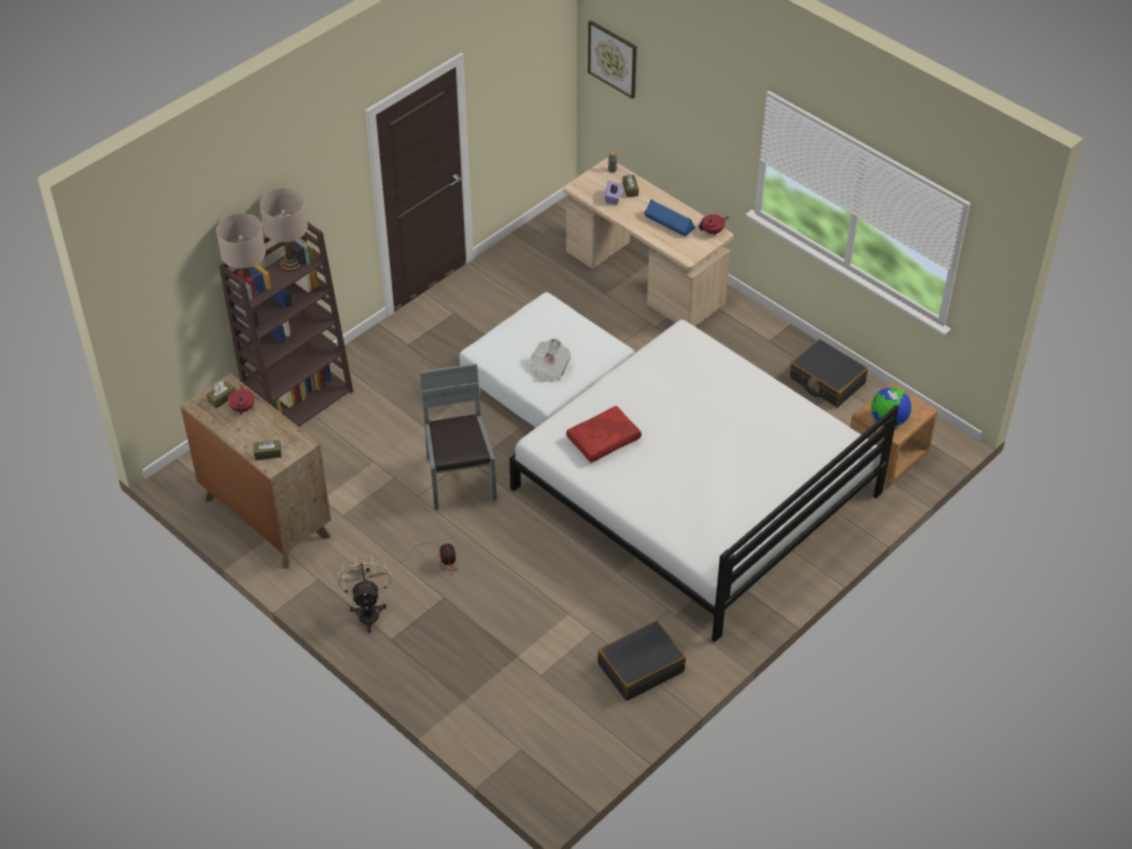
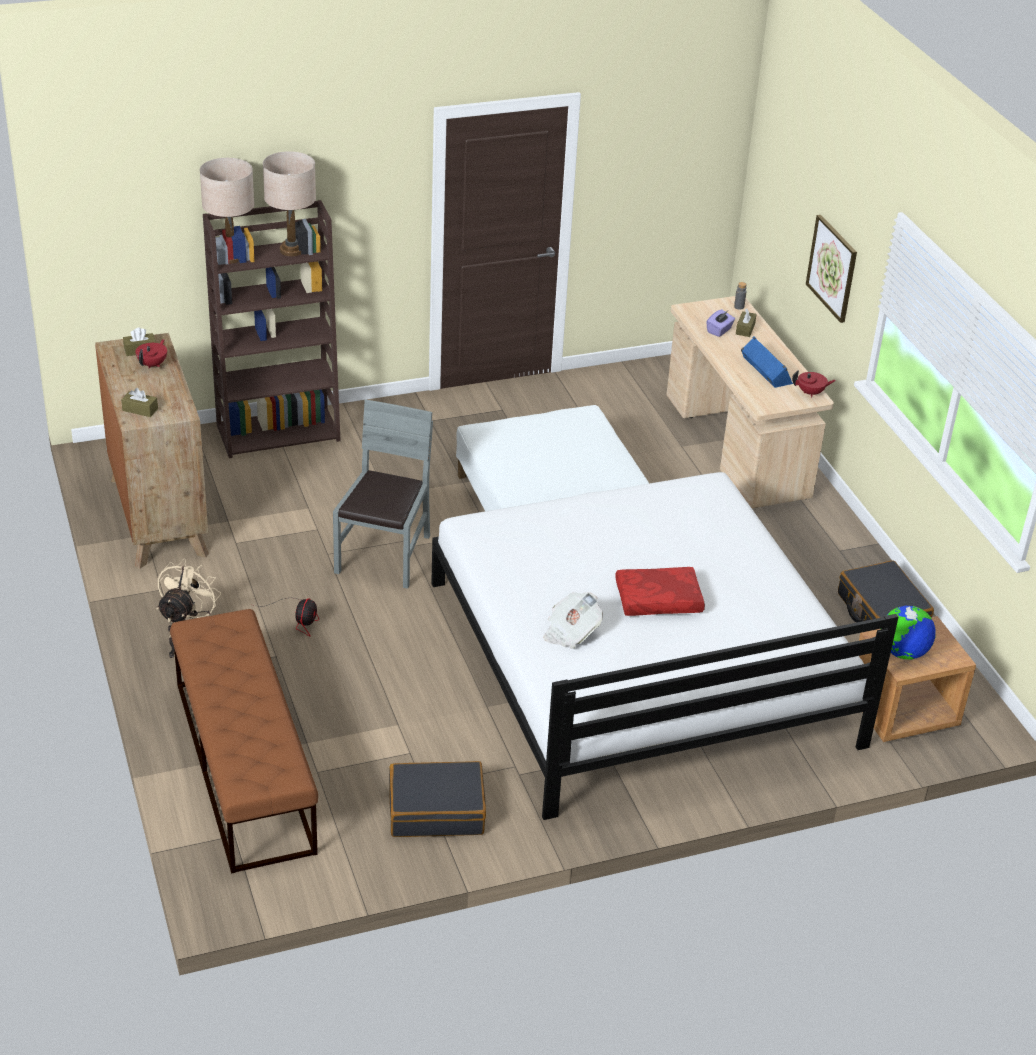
camera: 25 degrees right, 10 degrees down
newspaper [531,338,571,383] -> newspaper moved to [543,592,603,649]
red pillow [566,406,641,463] -> red pillow moved to [615,567,705,616]
picture [588,20,637,99] -> picture moved to [806,215,857,323]
none -> brown bench [170,609,318,874]

